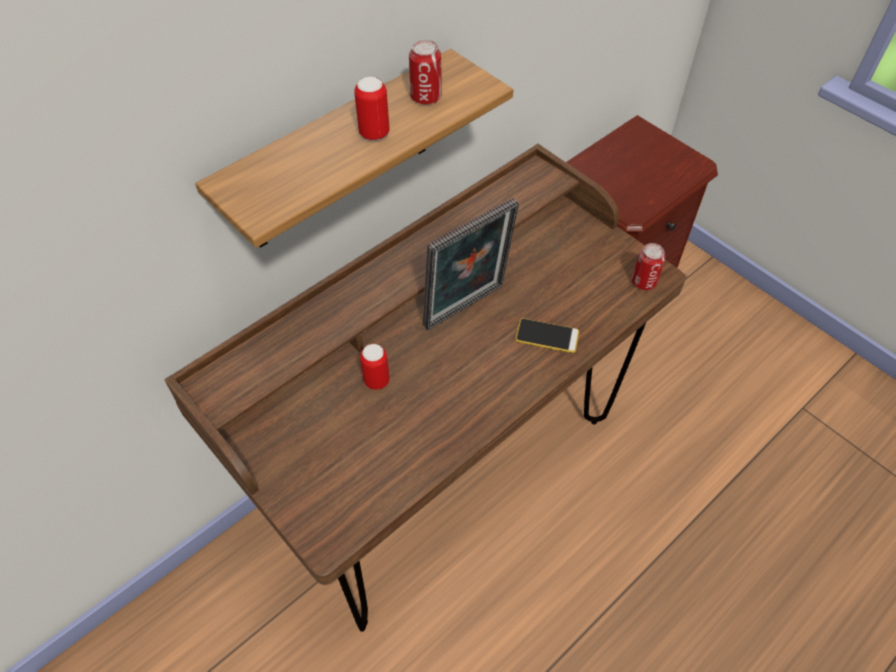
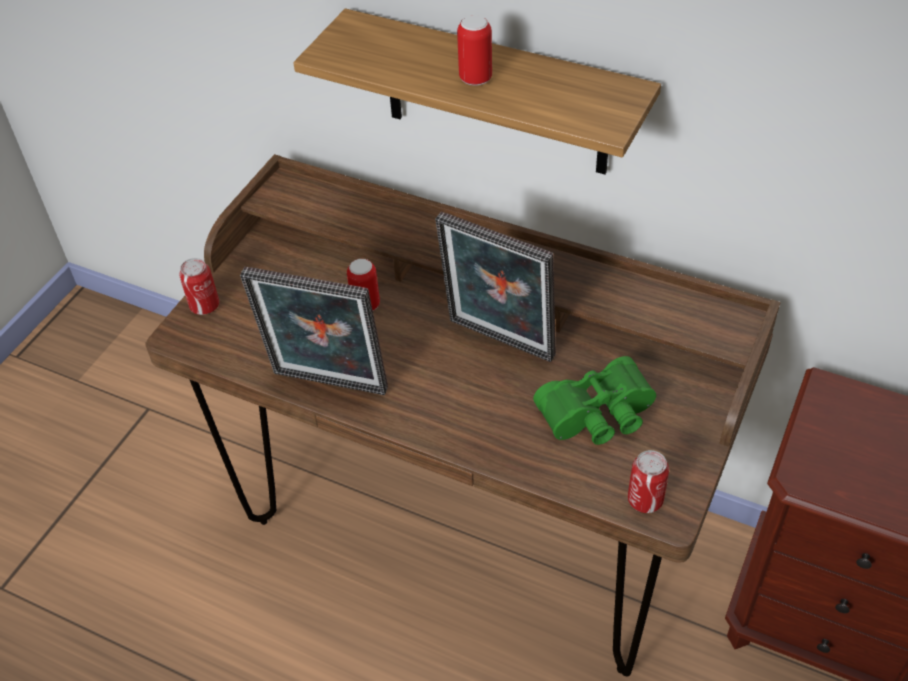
camera: 70 degrees right, 5 degrees down
can [409,39,442,105] -> can moved to [179,258,219,315]
phone [515,318,579,353] -> none
none -> picture frame [240,267,388,395]
none -> green binoculars [533,356,656,445]

